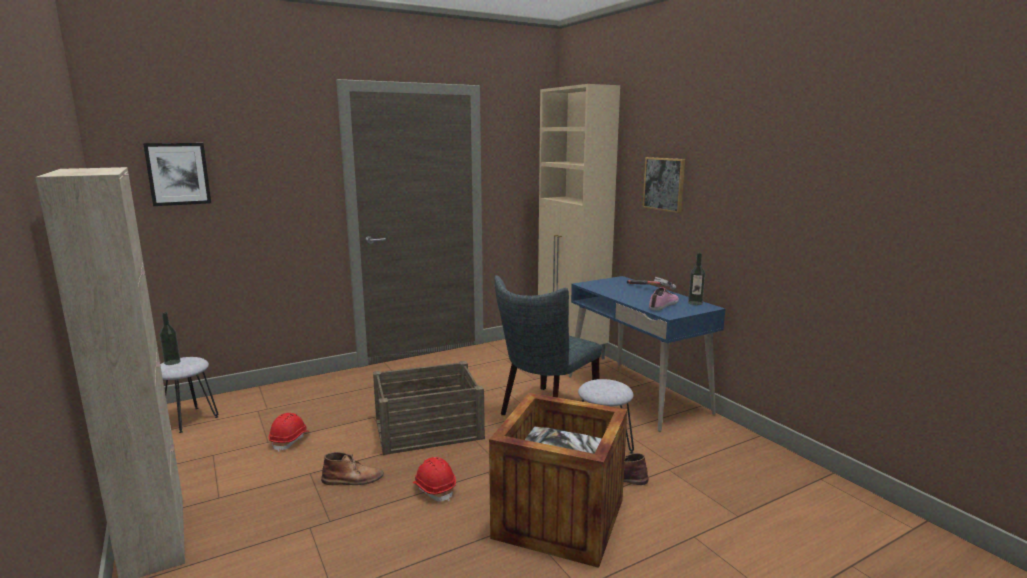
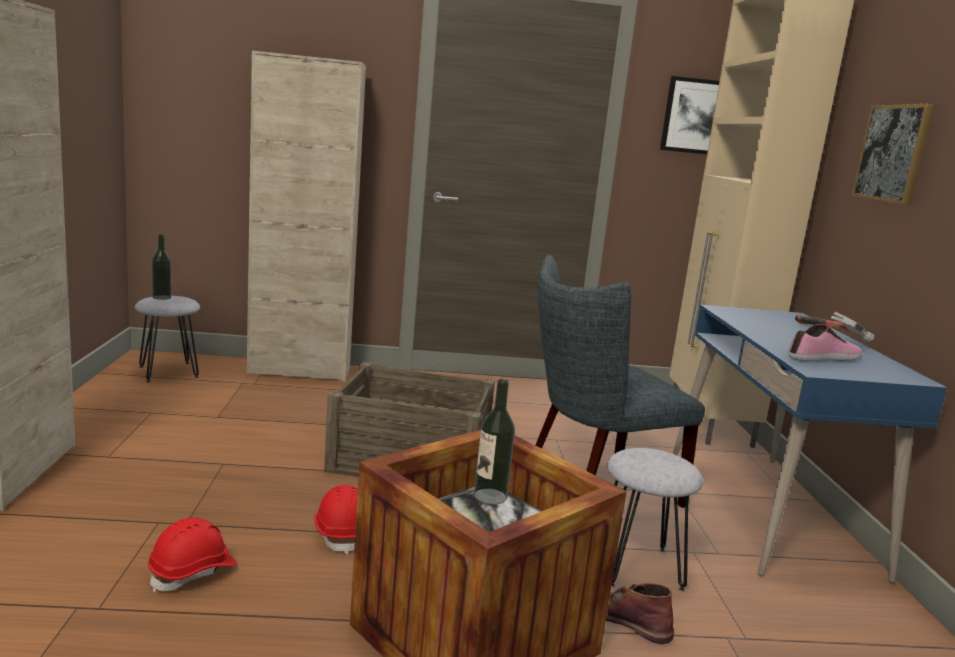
camera: 25 degrees right, 0 degrees up
picture [143,143,211,206] -> picture moved to [660,76,719,154]
red hard hat [269,413,310,452] -> red hard hat moved to [148,518,237,592]
brown boot [321,452,384,485] -> none
bottle [688,253,705,305] -> bottle moved to [474,379,515,505]
none -> beige cabinet [247,51,366,381]

